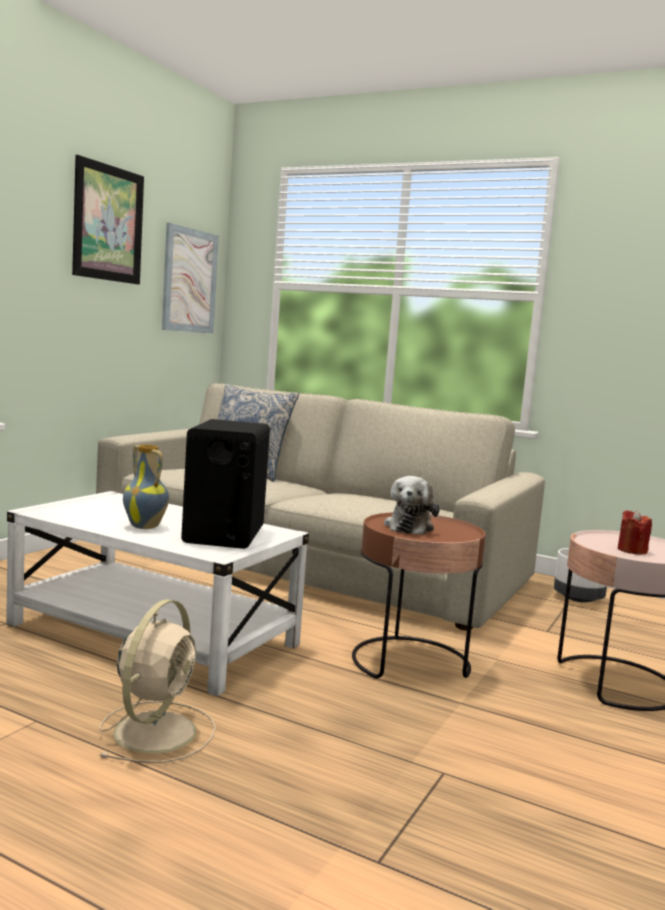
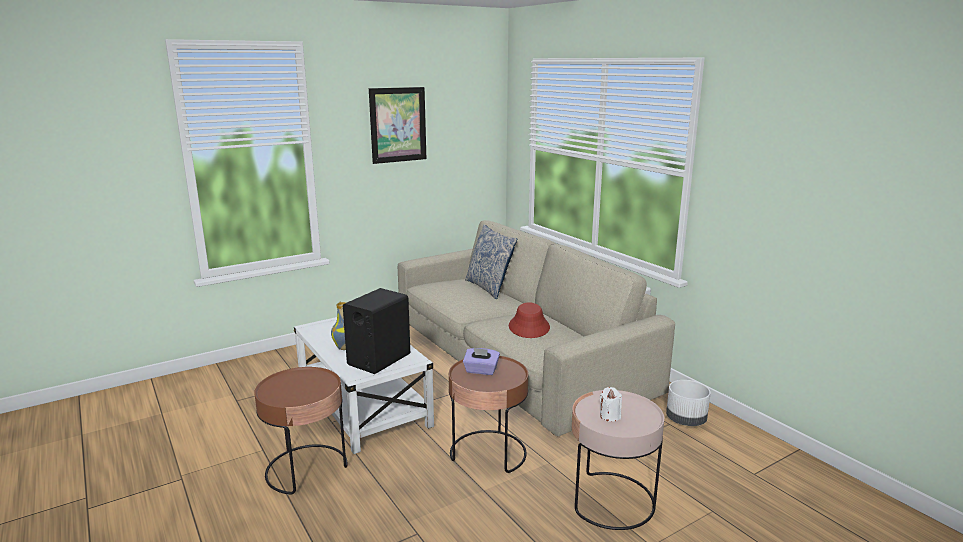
camera: 30 degrees right, 10 degrees up
beige fan [99,599,216,763] -> brown side table [254,367,348,495]
picture [162,223,219,333] -> none
plush toy [384,476,440,535] -> purple tissue box [463,347,500,375]
red candle [618,510,652,555] -> white candle [600,387,622,422]
none -> red hat [509,303,550,338]

